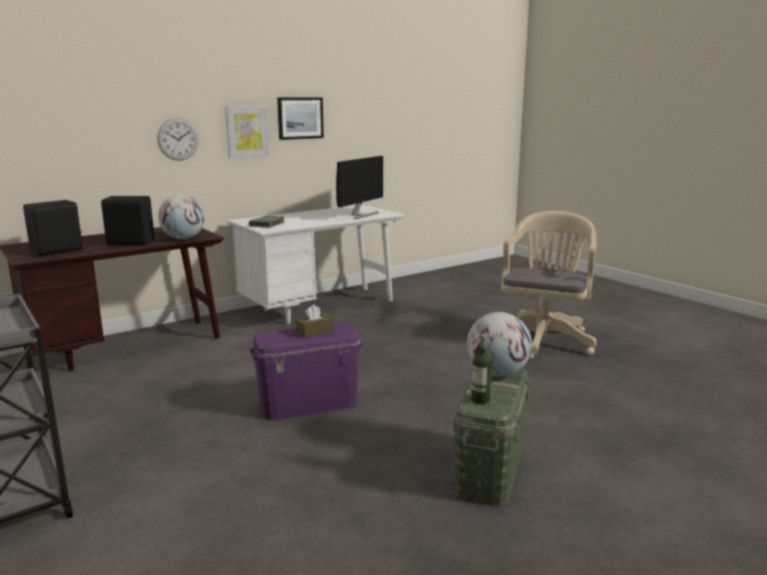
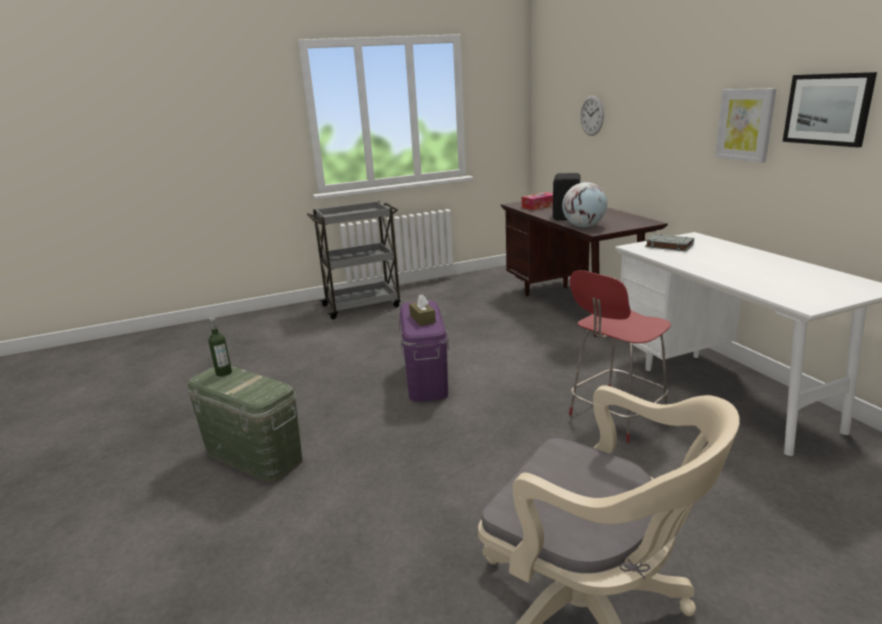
camera: 105 degrees right, 5 degrees up
black speaker [23,200,83,256] -> tissue box [522,192,553,210]
wall clock [157,118,198,161] -> wall clock moved to [580,95,604,136]
monitor [336,156,383,219] -> none
globe [467,312,532,377] -> none
none -> red chair [569,270,671,443]

